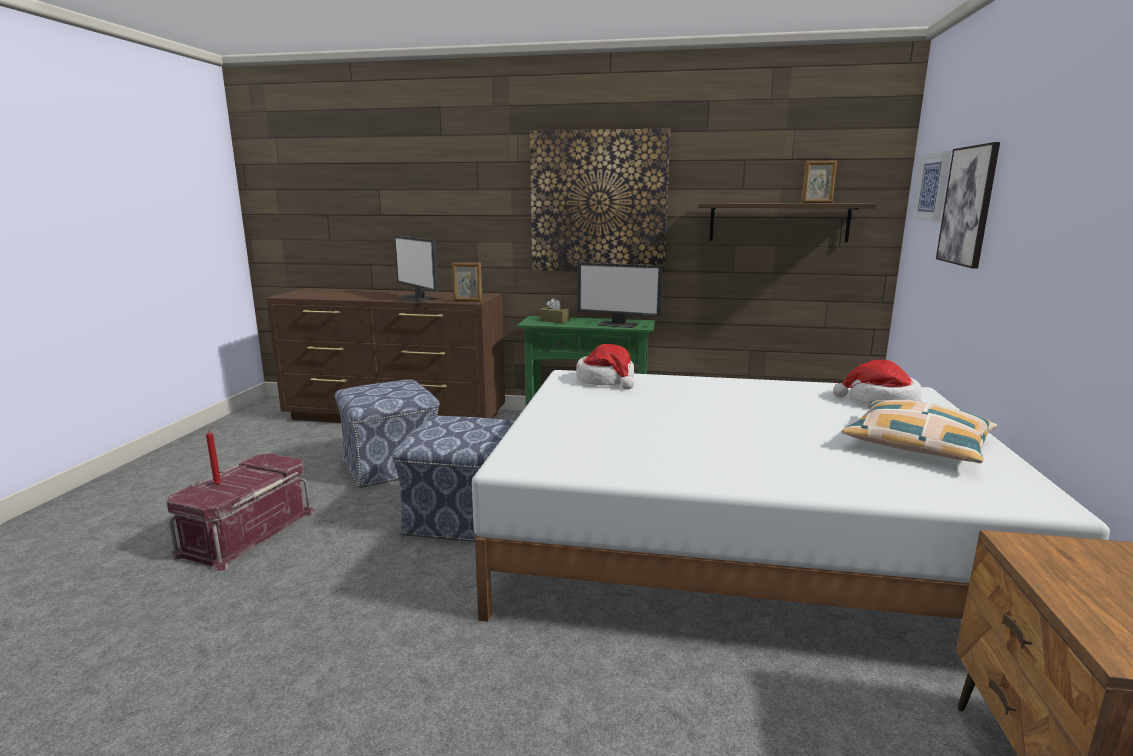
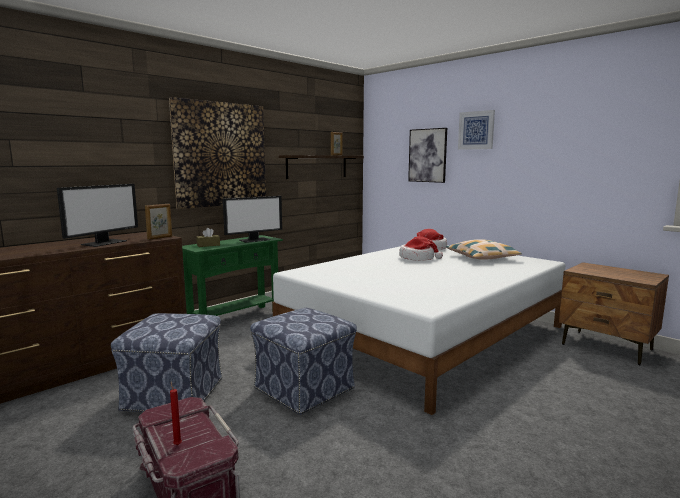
camera: 55 degrees left, 5 degrees down
monitor [394,235,438,301] -> monitor turned 60 degrees counterclockwise [57,184,138,247]
hat [576,344,634,390] -> hat moved to [399,236,443,261]
picture [912,151,951,221] -> picture moved to [458,110,495,150]

